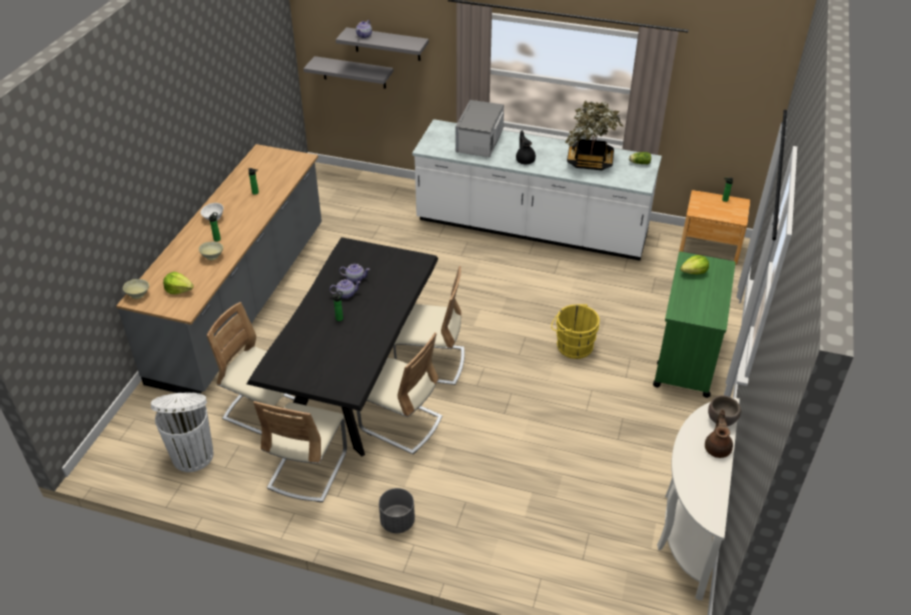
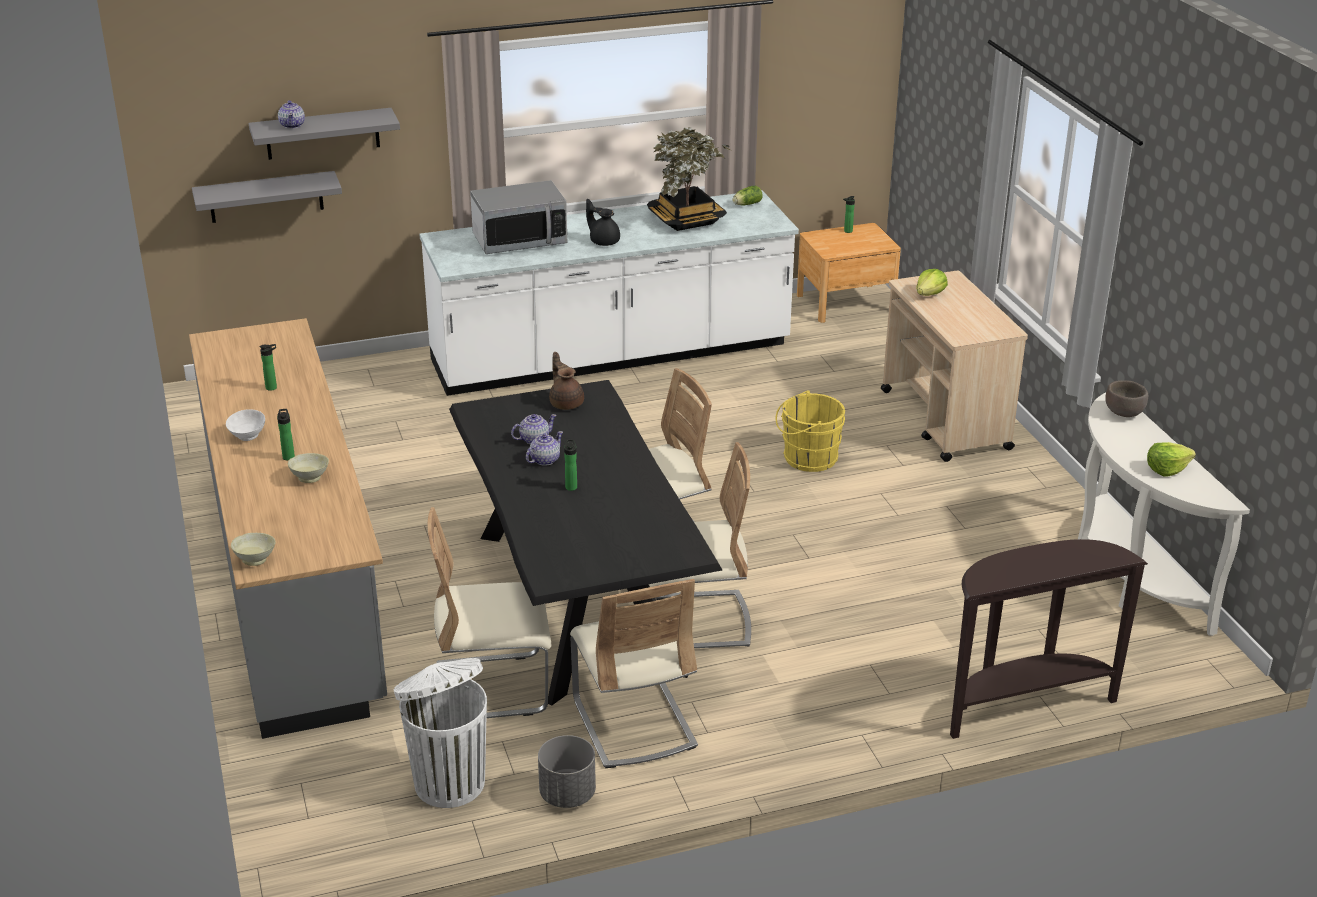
camera: 35 degrees left, 10 degrees down
lettuce [163,272,194,294] -> lettuce moved to [1147,442,1196,477]
grey planter [379,488,415,533] -> grey planter moved to [538,735,596,808]
microwave [456,100,504,157] -> microwave turned 90 degrees counterclockwise [470,180,567,254]
green cart [653,252,736,398] -> beige cart [881,271,1028,462]
brown teapot [705,410,733,458] -> brown teapot moved to [549,352,584,410]
none -> brown console table [950,539,1148,739]

